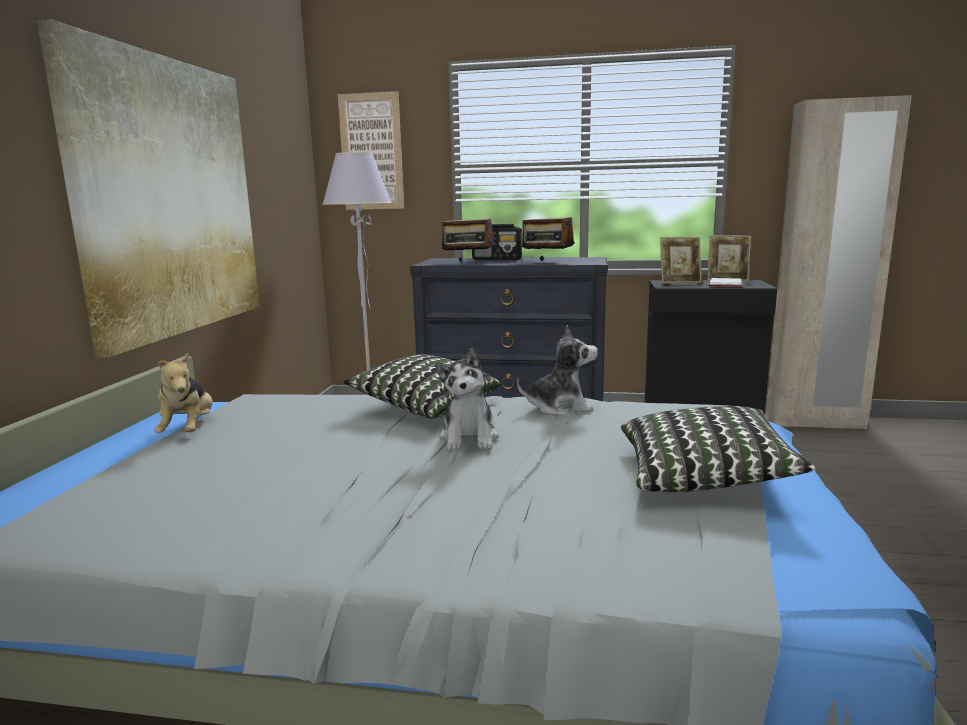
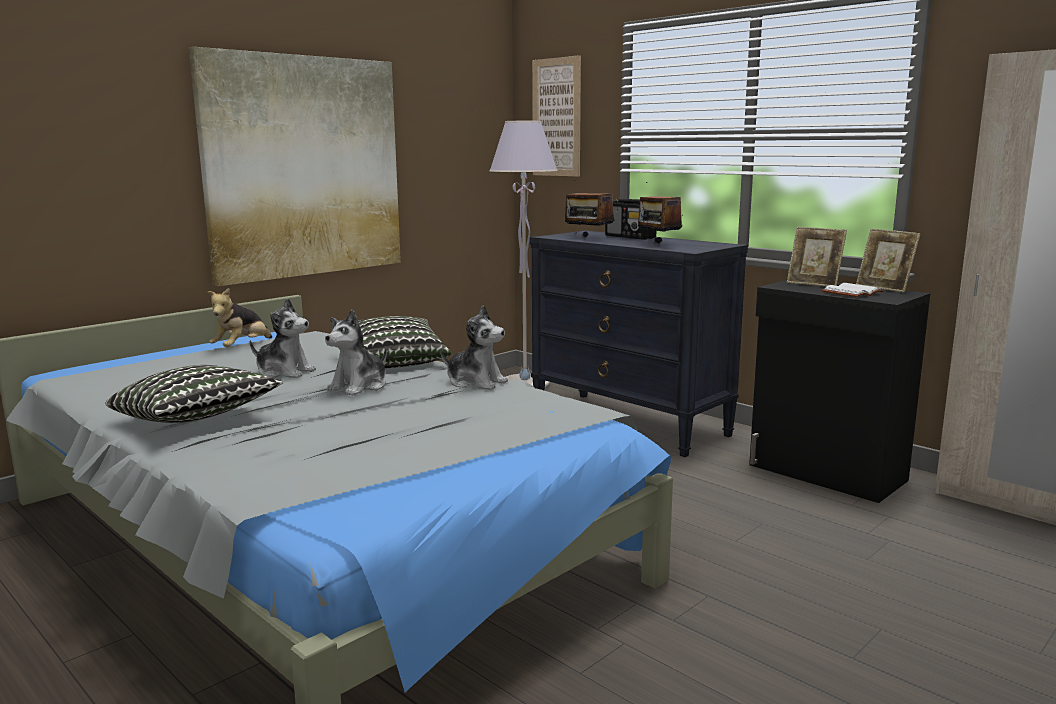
camera: 35 degrees right, 0 degrees up
pillow [621,406,815,492] -> pillow moved to [105,365,282,423]
none -> plush toy [250,298,316,378]

